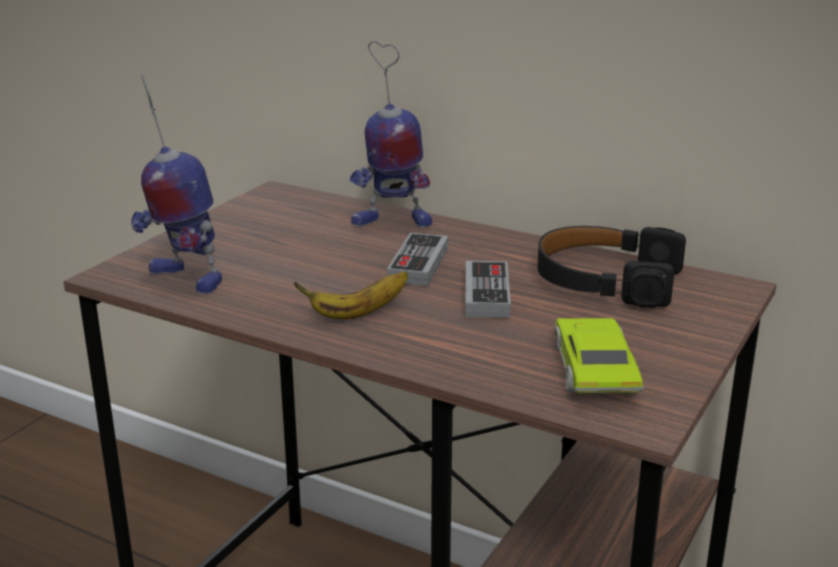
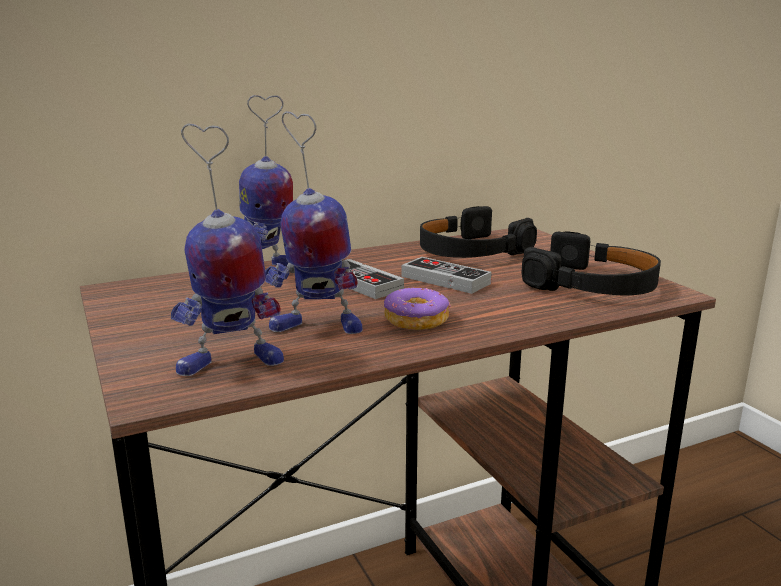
camera: 55 degrees left, 5 degrees down
banana [294,271,408,319] -> donut [384,287,451,330]
green toy car [554,318,644,393] -> black headphones [521,231,661,295]
none -> toy robot [265,111,363,334]

